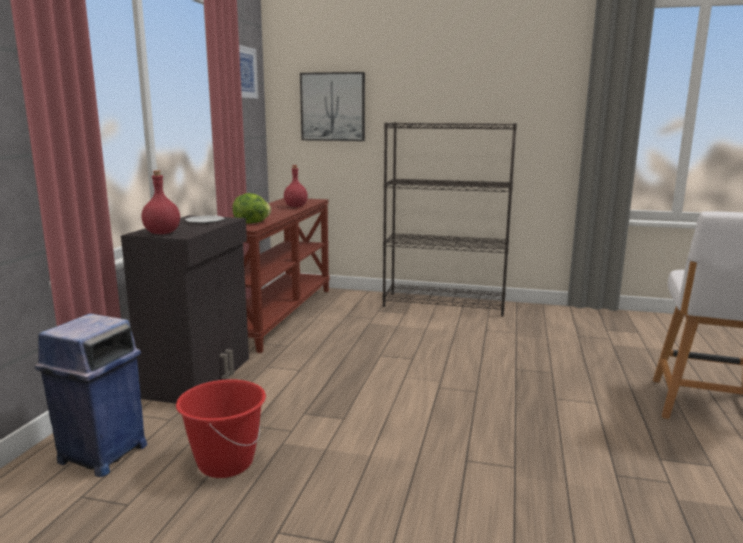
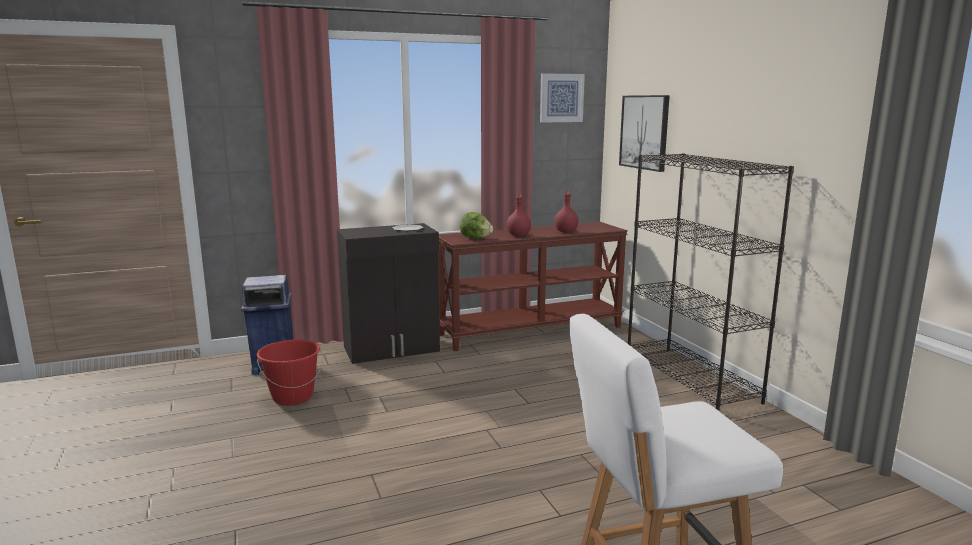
camera: 55 degrees right, 0 degrees up
red bottle [142,170,180,234] -> red bottle moved to [507,193,531,237]

